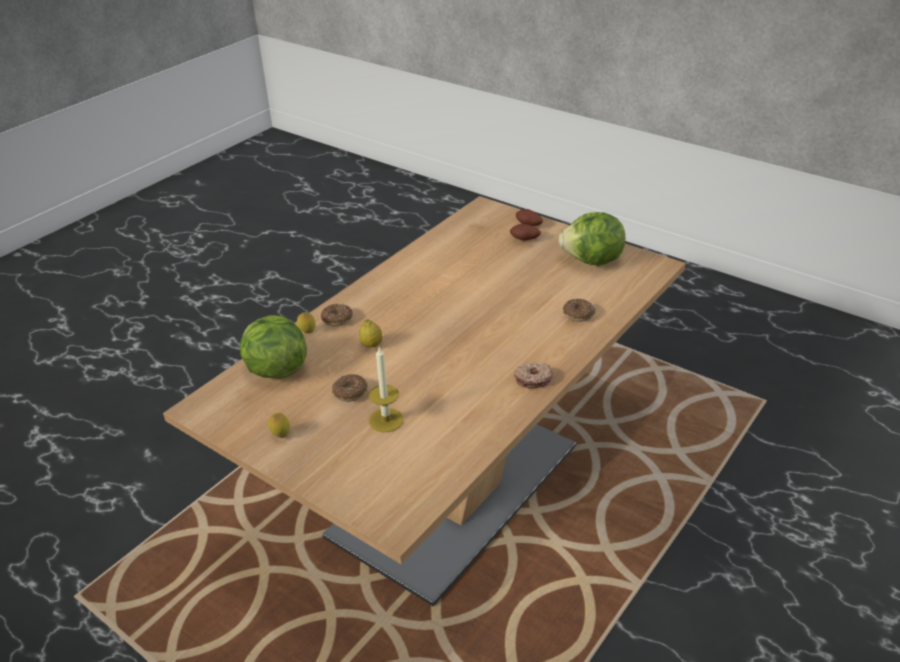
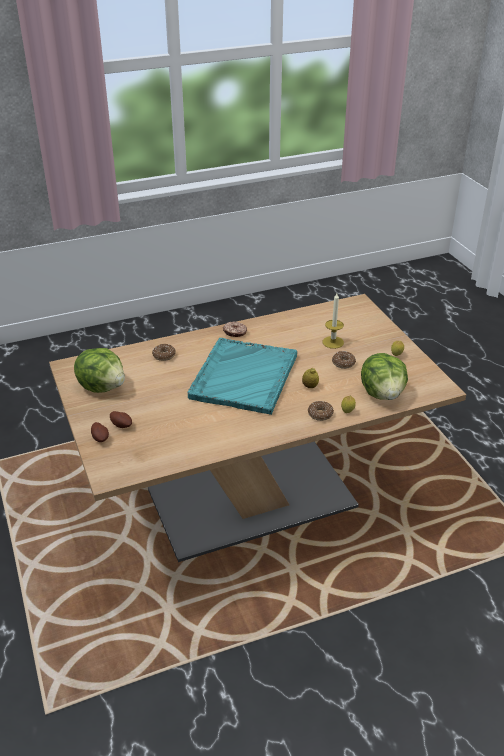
camera: 150 degrees left, 0 degrees up
none -> turquoise tray [188,338,297,415]

